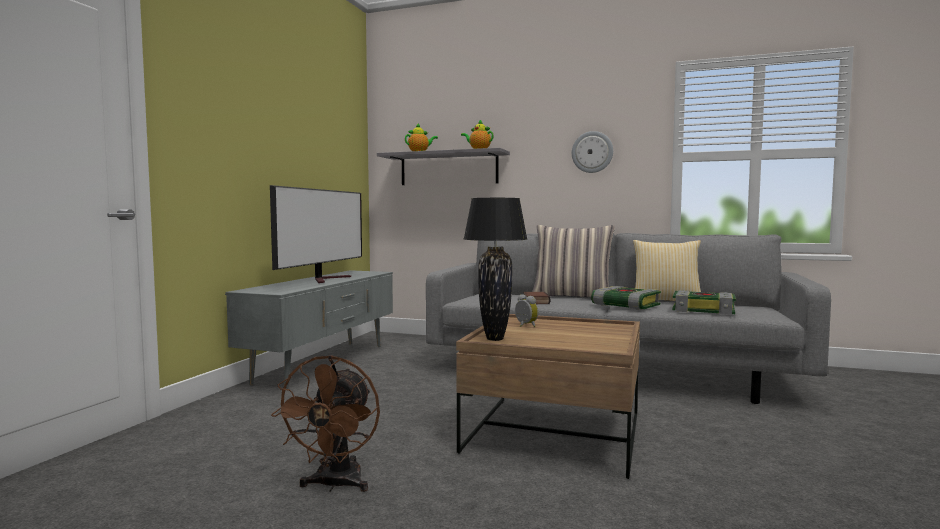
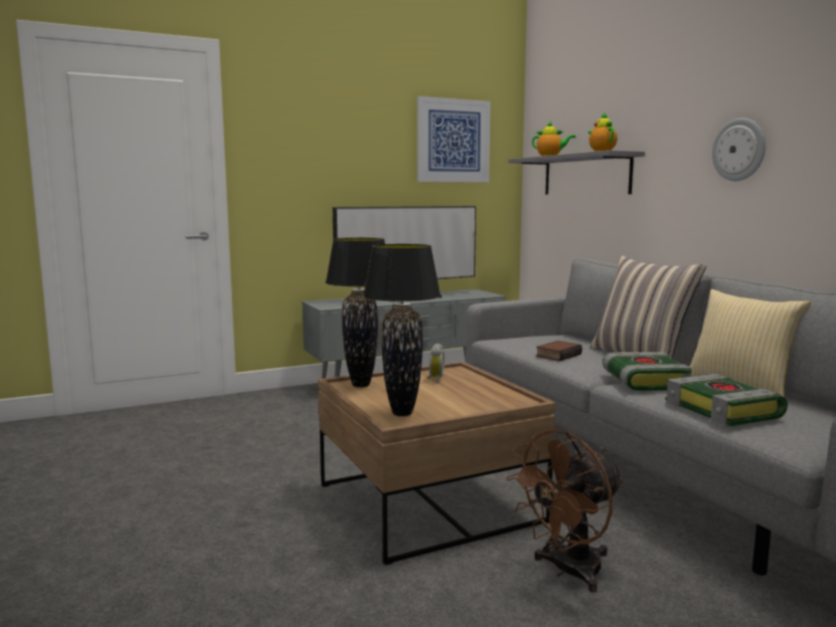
camera: 45 degrees right, 5 degrees up
brown fan [271,355,380,492] -> brown fan moved to [506,429,624,592]
none -> black table lamp [363,244,441,416]
none -> picture [417,96,491,182]

